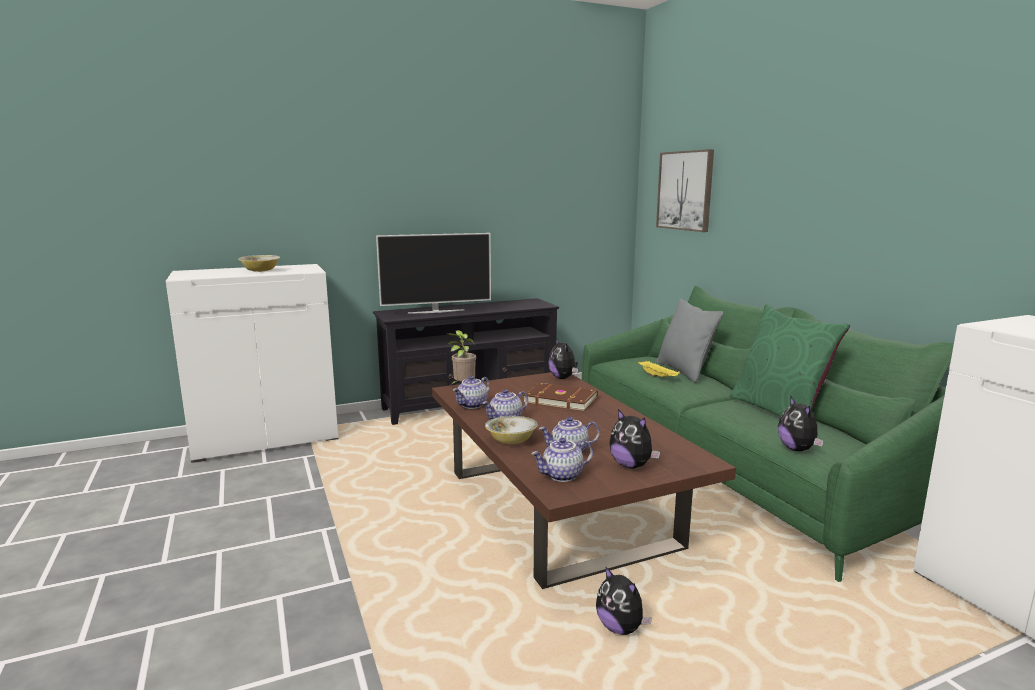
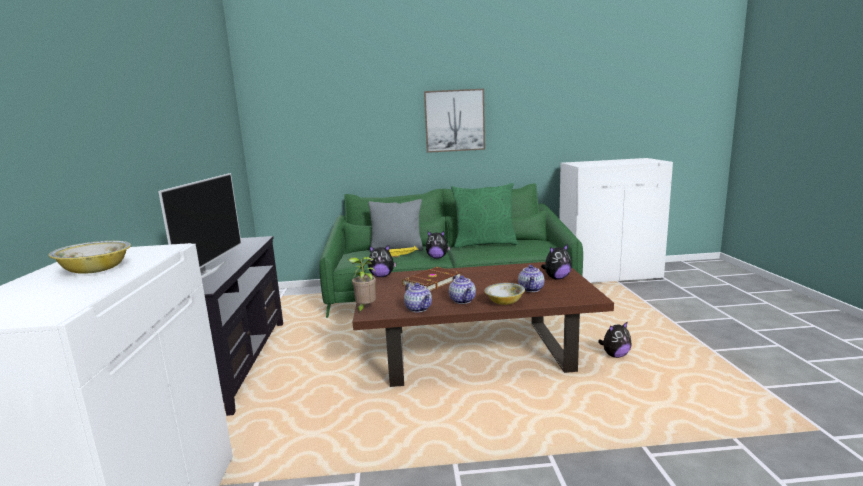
camera: 70 degrees left, 0 degrees up
teapot [531,438,593,482] -> none
picture [656,149,714,232] -> picture moved to [424,89,485,153]
plush toy [778,395,824,452] -> plush toy moved to [426,231,451,259]

